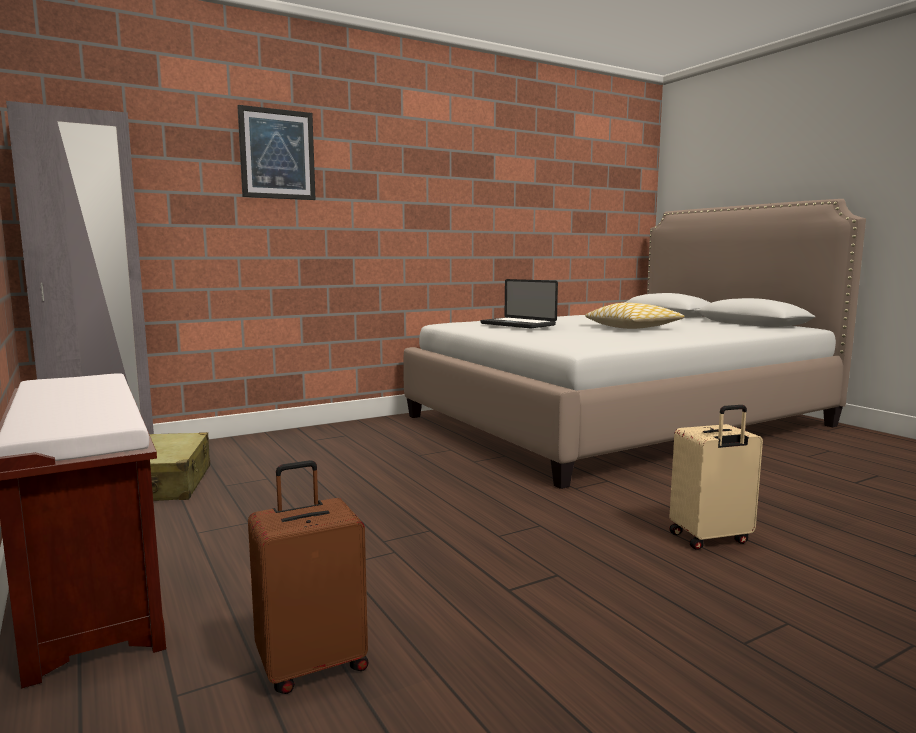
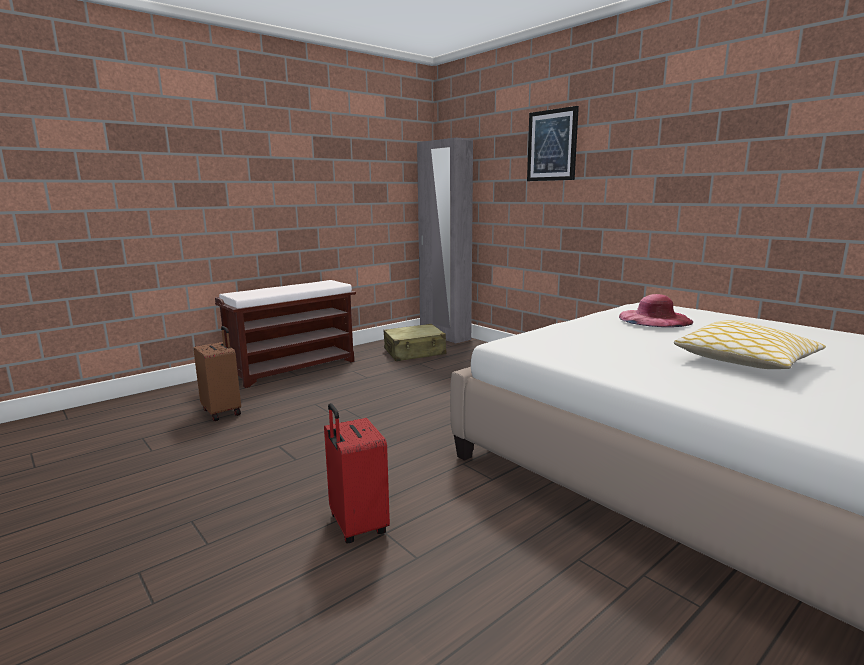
camera: 80 degrees right, 5 degrees up
laptop [480,279,558,328] -> pink hat [619,294,693,327]
beige suitcase [669,405,763,550] -> red suitcase [324,403,390,543]

